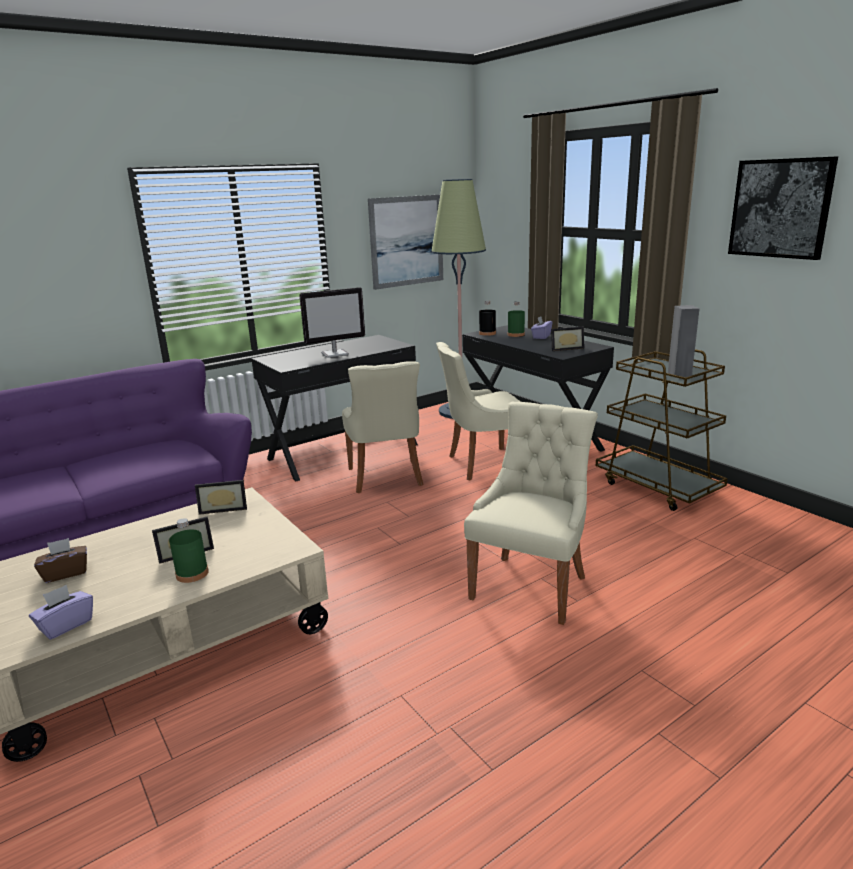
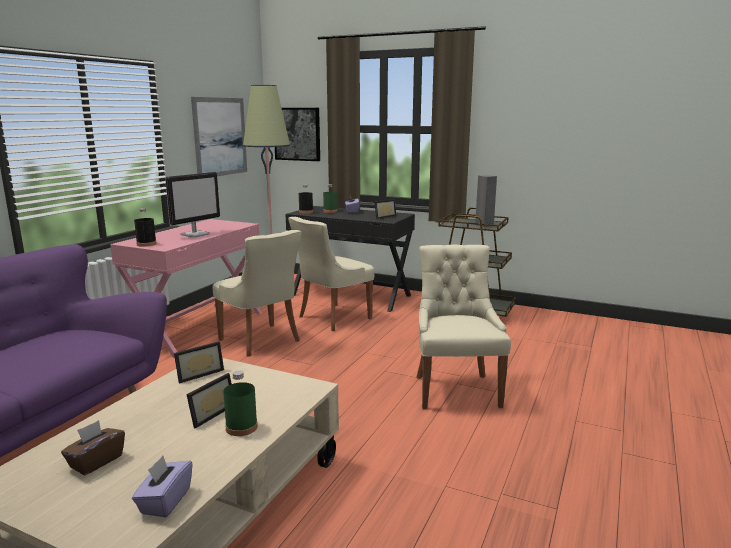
camera: 30 degrees left, 5 degrees down
black desk [251,335,418,481] -> pink desk [110,219,262,358]
picture [728,156,838,260] -> picture moved to [275,108,320,161]
none -> black bottle [134,208,157,247]

